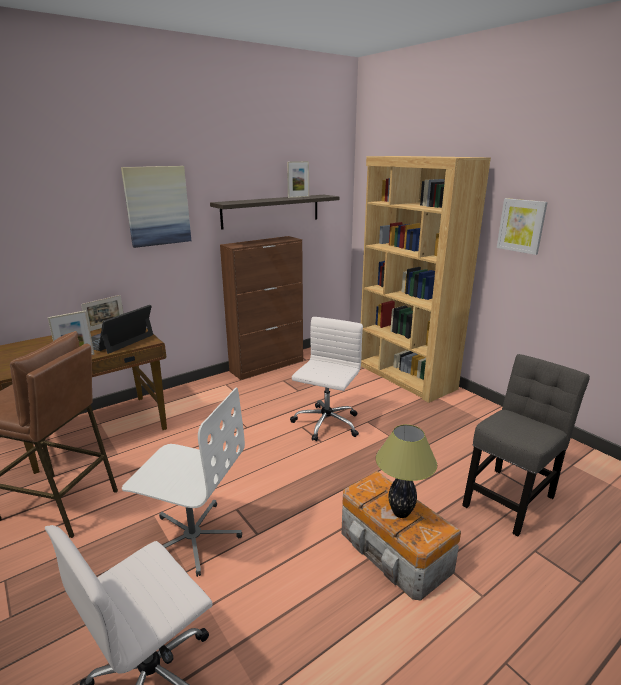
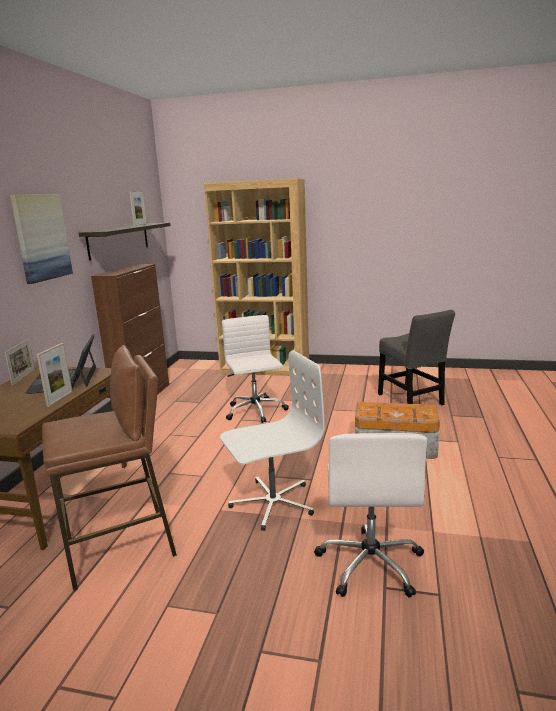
camera: 40 degrees left, 5 degrees down
table lamp [376,424,437,518] -> none
grey chair [462,354,590,536] -> grey chair turned 150 degrees clockwise [378,310,455,405]
picture [497,198,548,255] -> none

